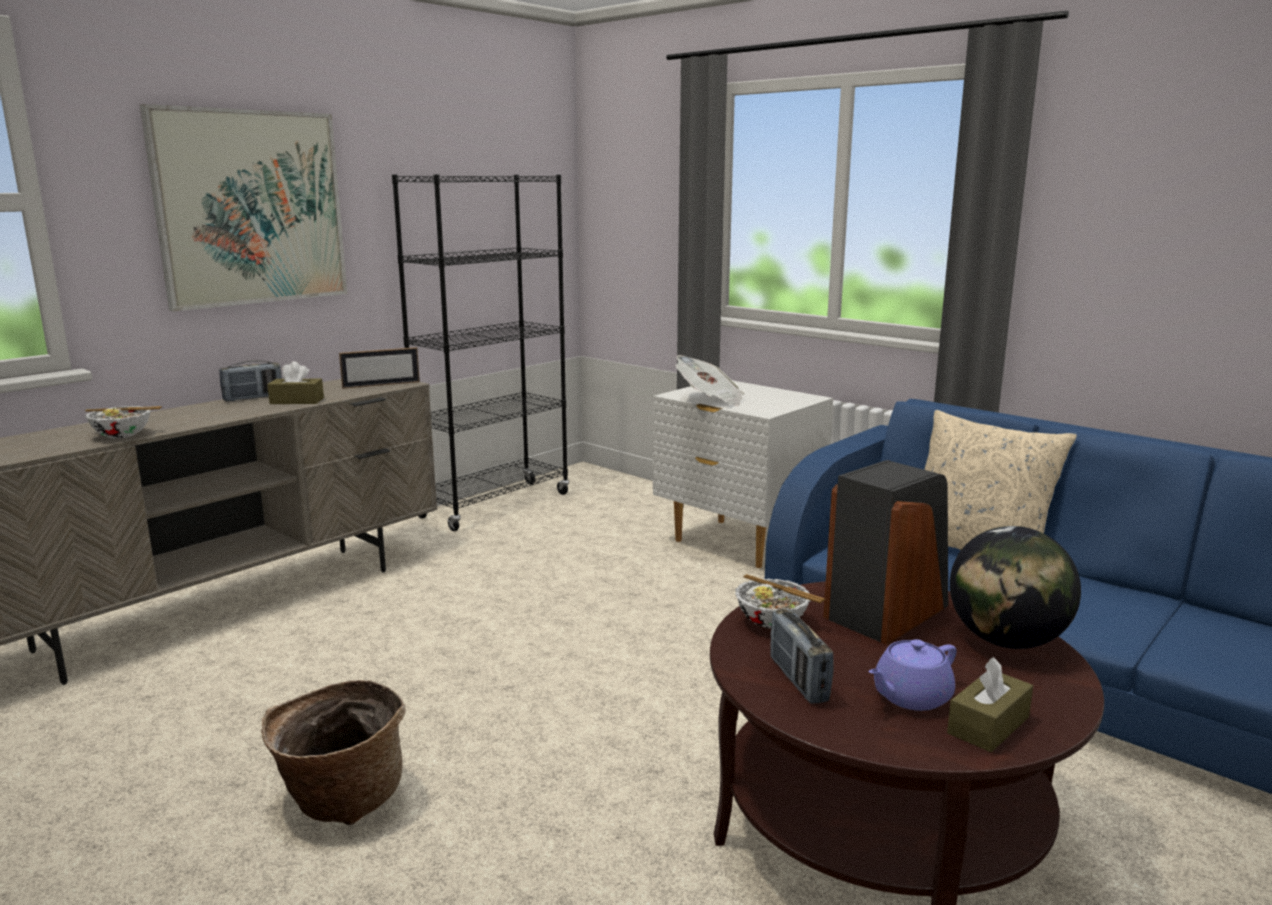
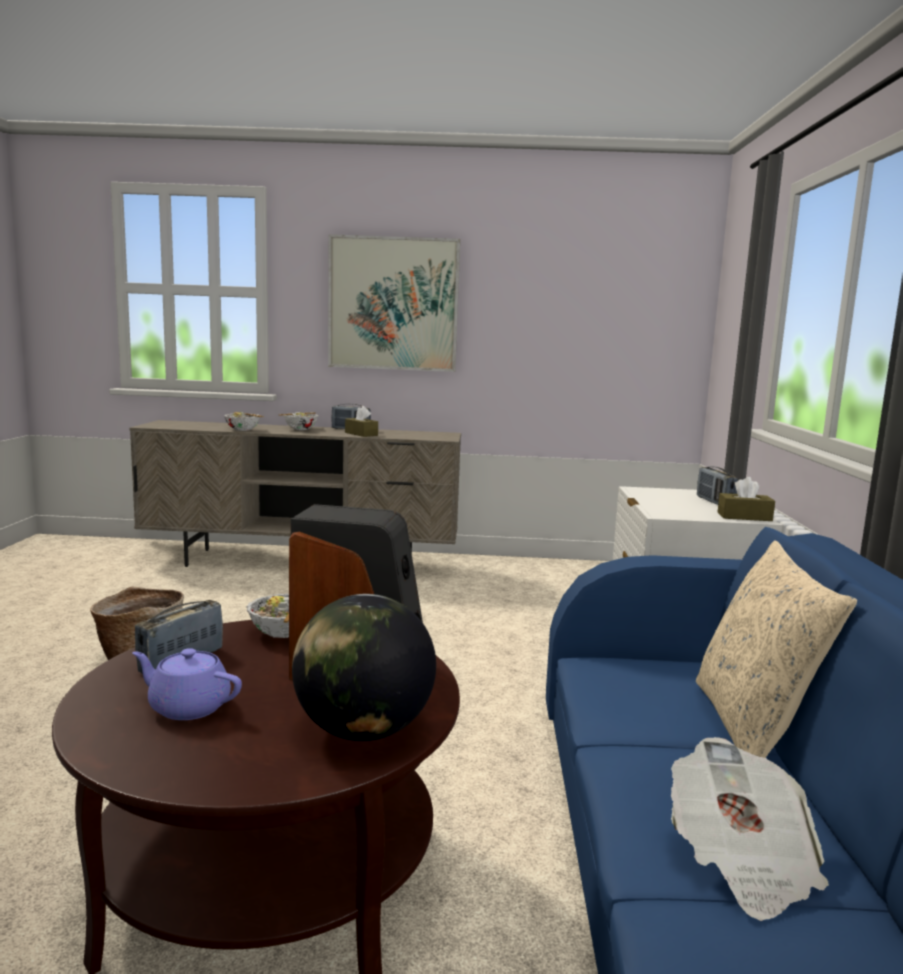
camera: 50 degrees right, 5 degrees down
picture frame [339,347,420,389] -> none
black bookcase [392,174,569,531] -> none
newspaper [676,355,744,406] -> newspaper moved to [671,737,829,921]
brown tissue box [947,657,1033,752] -> brown tissue box moved to [717,477,775,521]
none -> bowl [278,412,318,430]
none -> radio [697,466,738,505]

